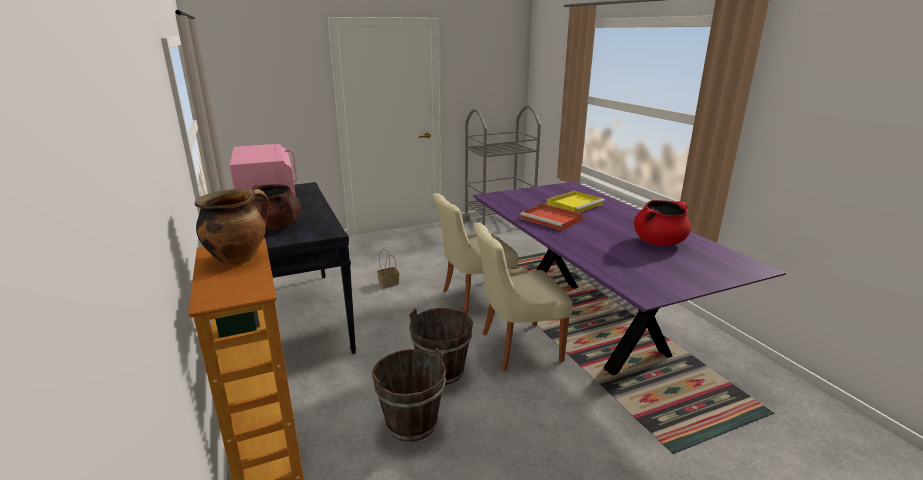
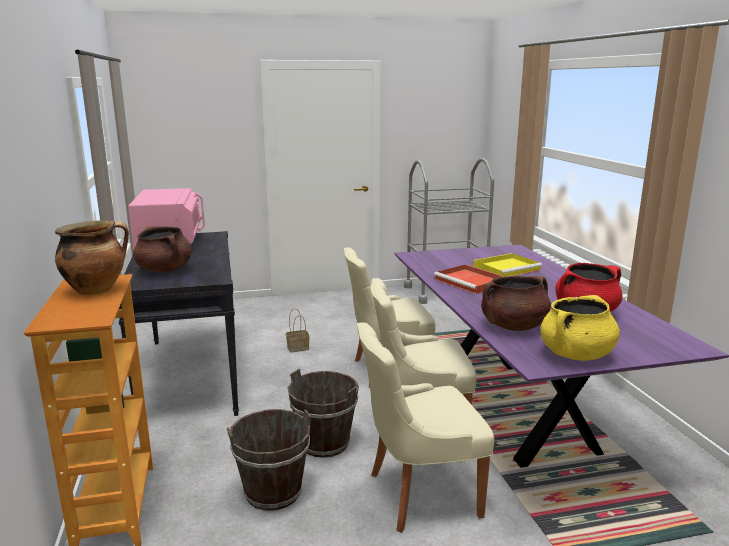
camera: 10 degrees right, 5 degrees down
none -> beige chair [357,322,494,533]
none -> brown cooking pot [481,276,551,331]
none -> yellow cooking pot [540,295,620,361]

